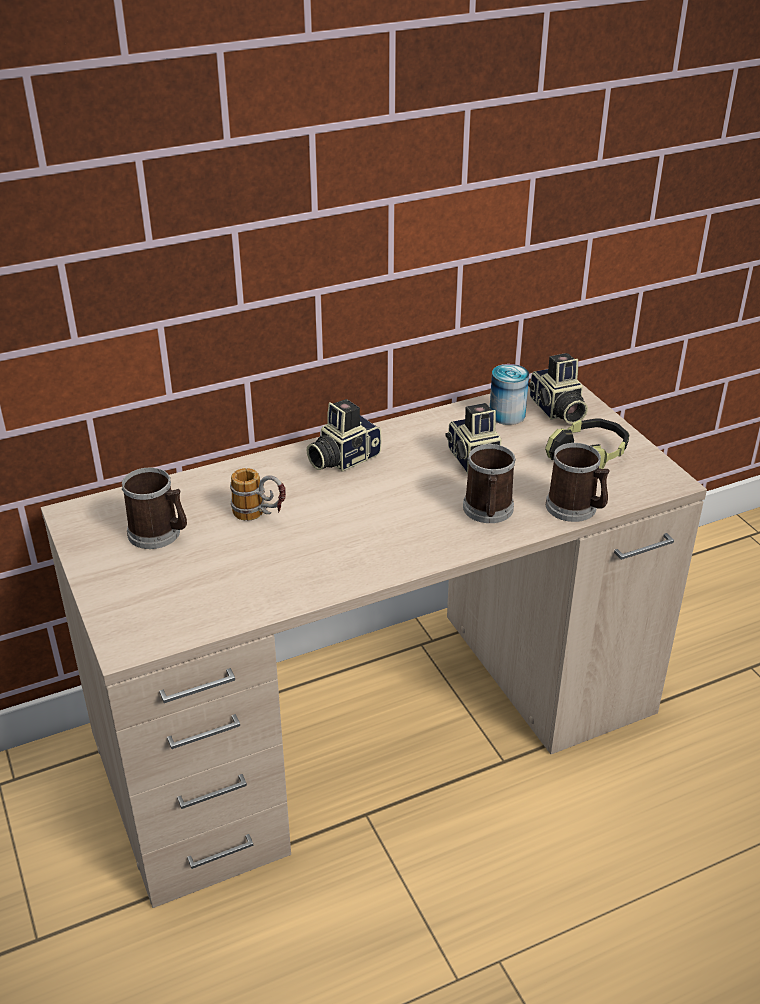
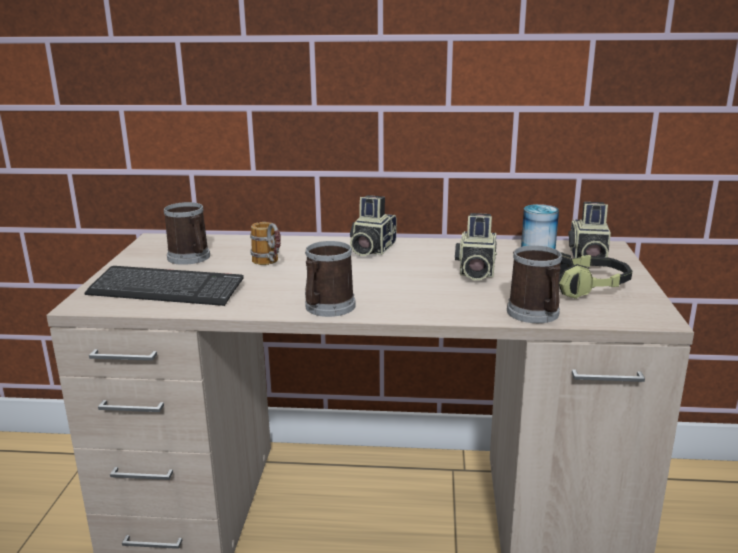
camera: 30 degrees right, 15 degrees down
camera [307,399,382,472] -> camera turned 60 degrees counterclockwise [350,195,396,256]
mug [463,444,516,523] -> mug moved to [305,241,356,317]
none -> keyboard [84,266,244,306]

